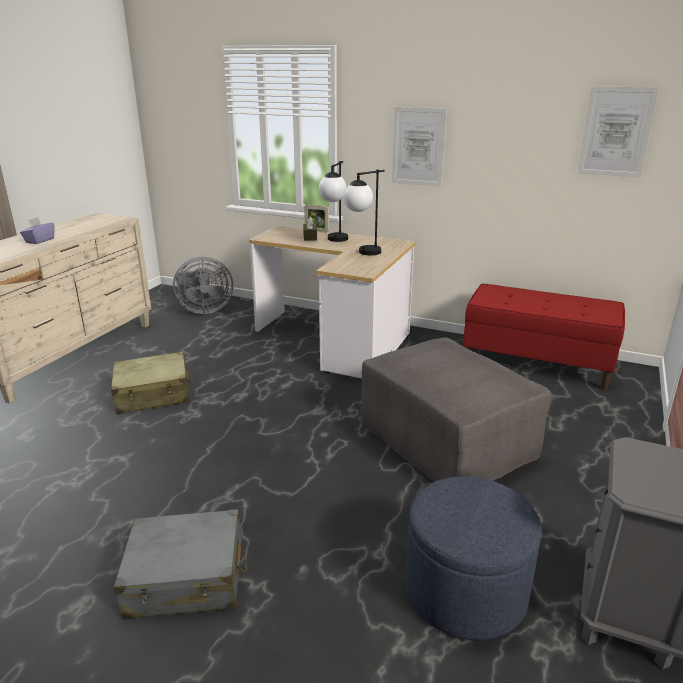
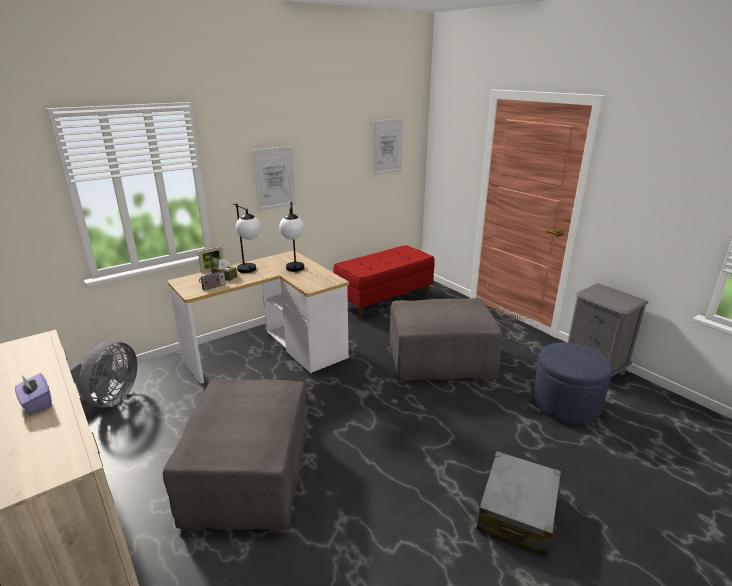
camera: 60 degrees left, 0 degrees up
beige suitcase [111,351,194,414] -> grey ottoman [163,379,308,531]
none -> radio [199,268,226,291]

